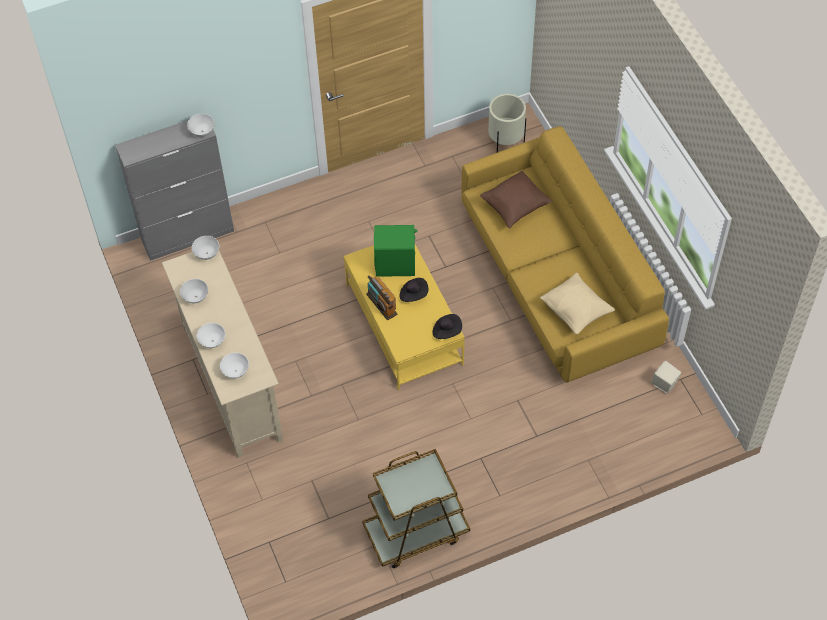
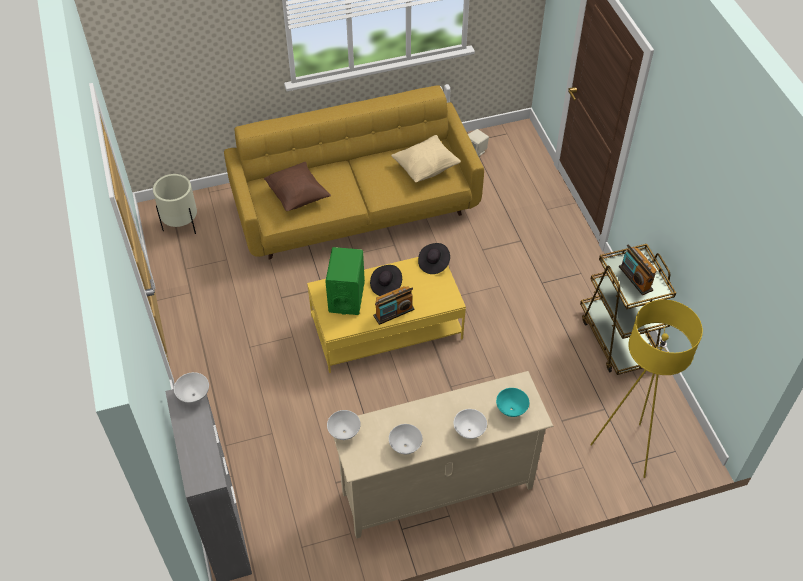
camera: 85 degrees left, 5 degrees down
white bowl [220,353,249,378] -> turquoise bowl [496,388,529,417]
none -> yellow floor lamp [590,300,703,478]
none -> radio [619,244,657,295]

